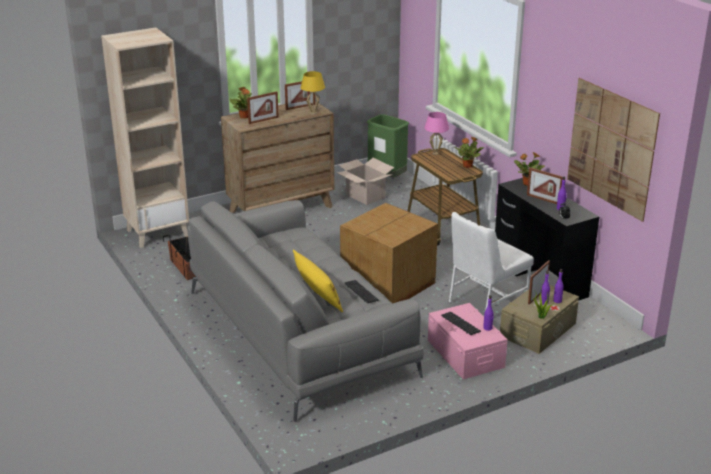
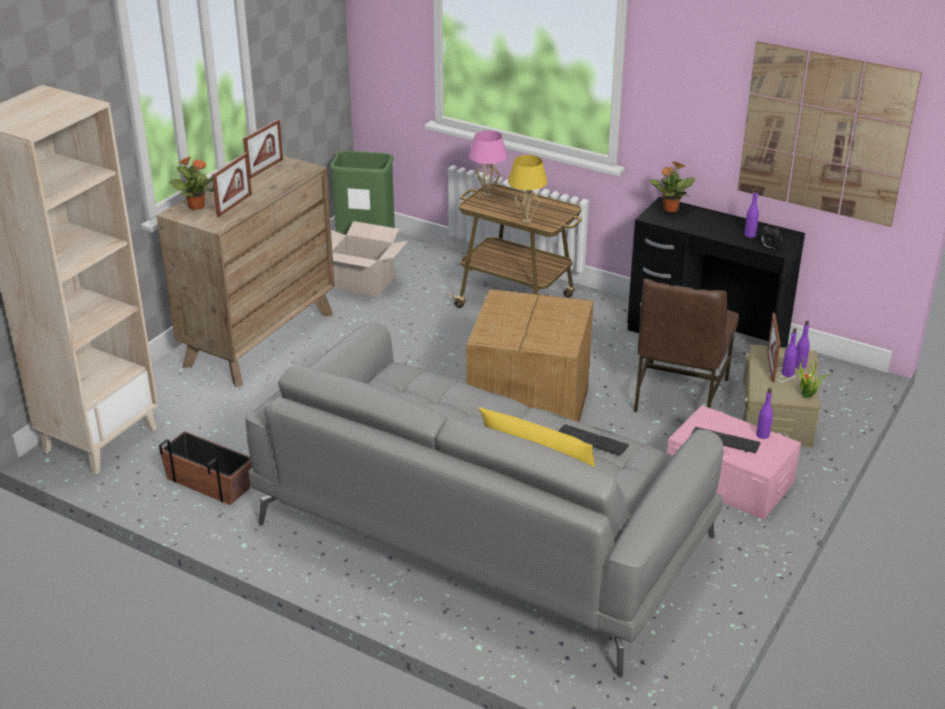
camera: 30 degrees left, 5 degrees up
yellow table lamp [301,71,325,114] -> yellow table lamp moved to [508,155,548,223]
white chair [449,212,534,310] -> brown chair [634,279,739,412]
potted plant [454,136,484,168] -> none
picture frame [527,167,563,204] -> none

